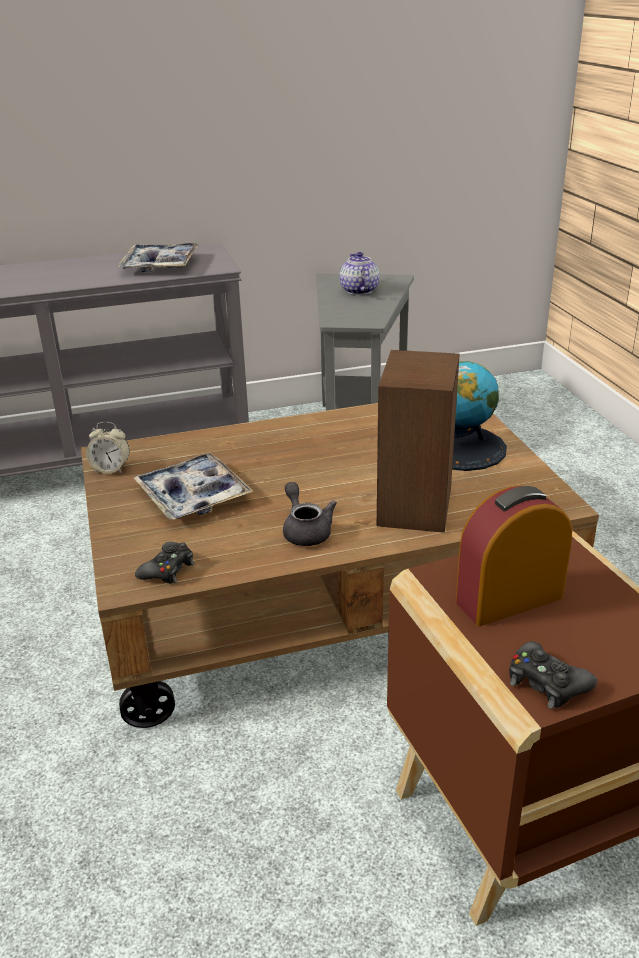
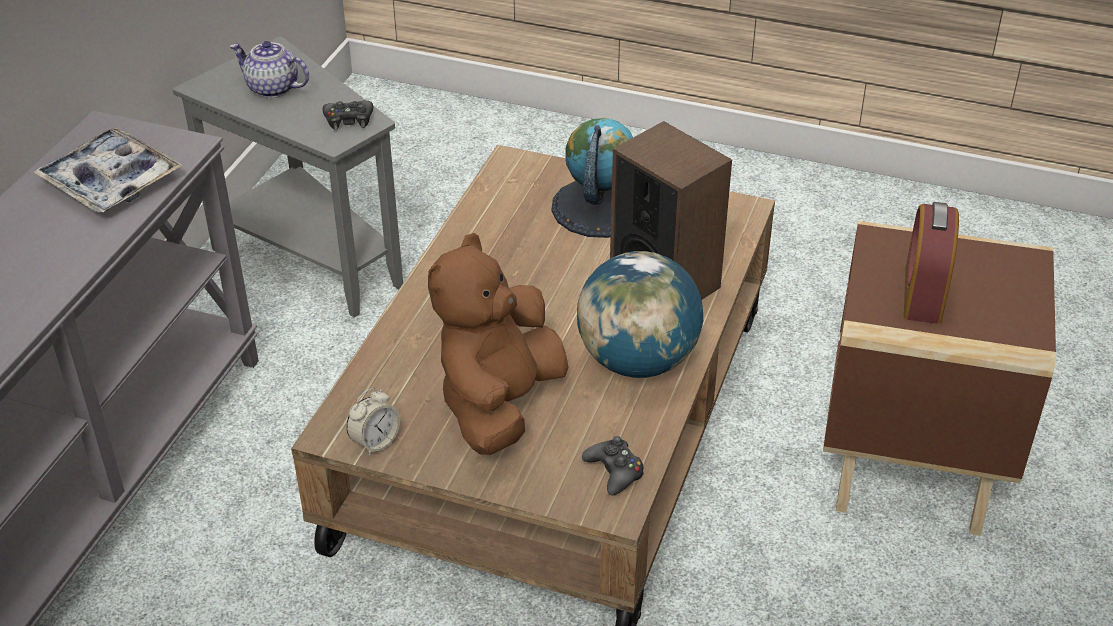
camera: 55 degrees left, 10 degrees up
tray [134,453,253,520] -> brown plush toy [428,233,569,455]
grey teapot [283,482,337,546] -> globe [577,251,703,378]
black game controller [509,641,597,709] -> black game controller moved to [323,100,373,130]

